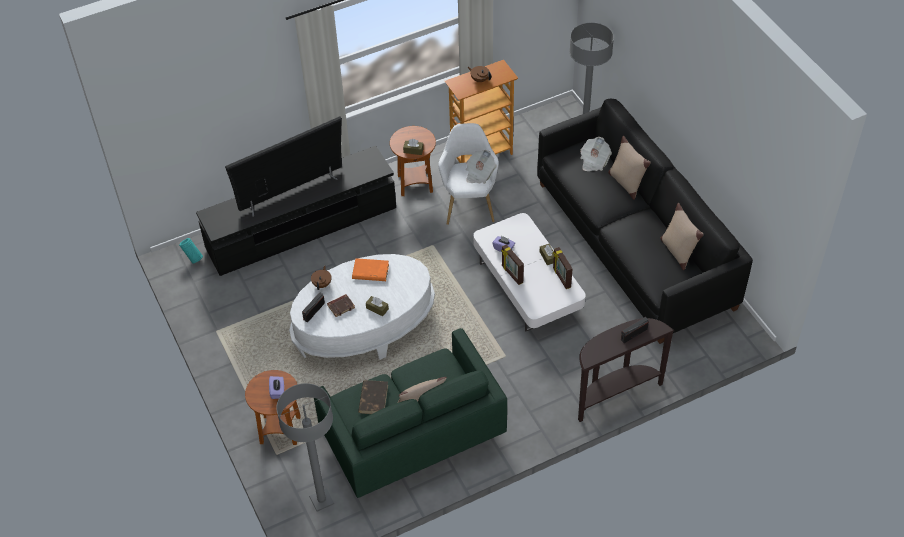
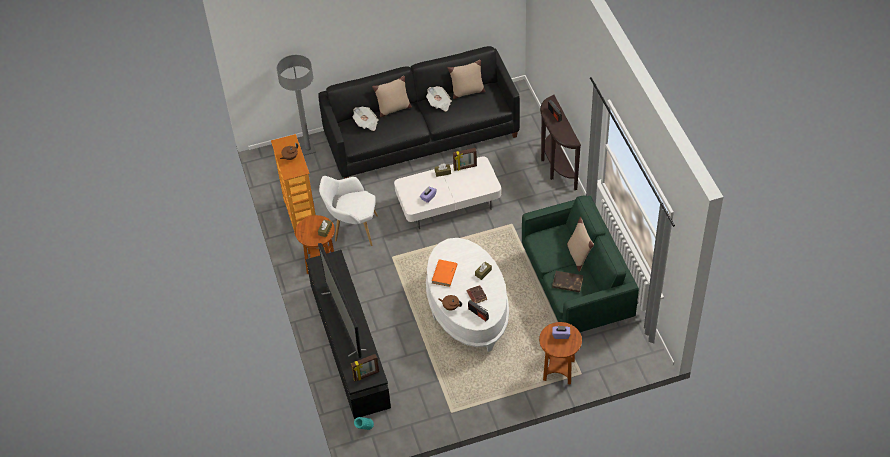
camera: 80 degrees left, 0 degrees up
grey floor lamp [276,383,334,512] -> none
newspaper [466,150,497,184] -> newspaper moved to [426,86,452,112]
picture frame [501,244,524,285] -> picture frame moved to [351,354,379,381]

